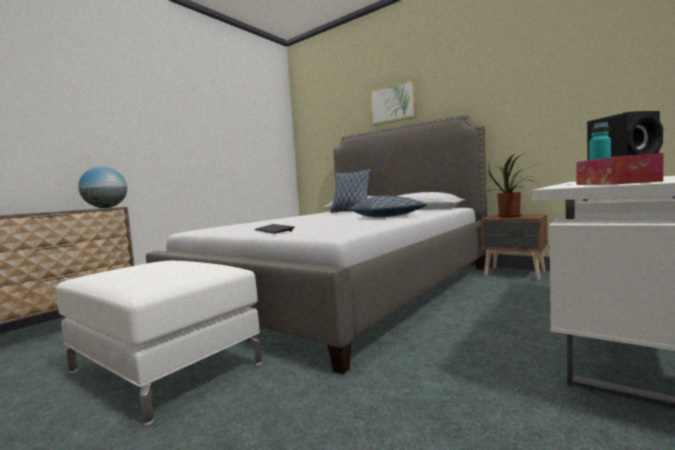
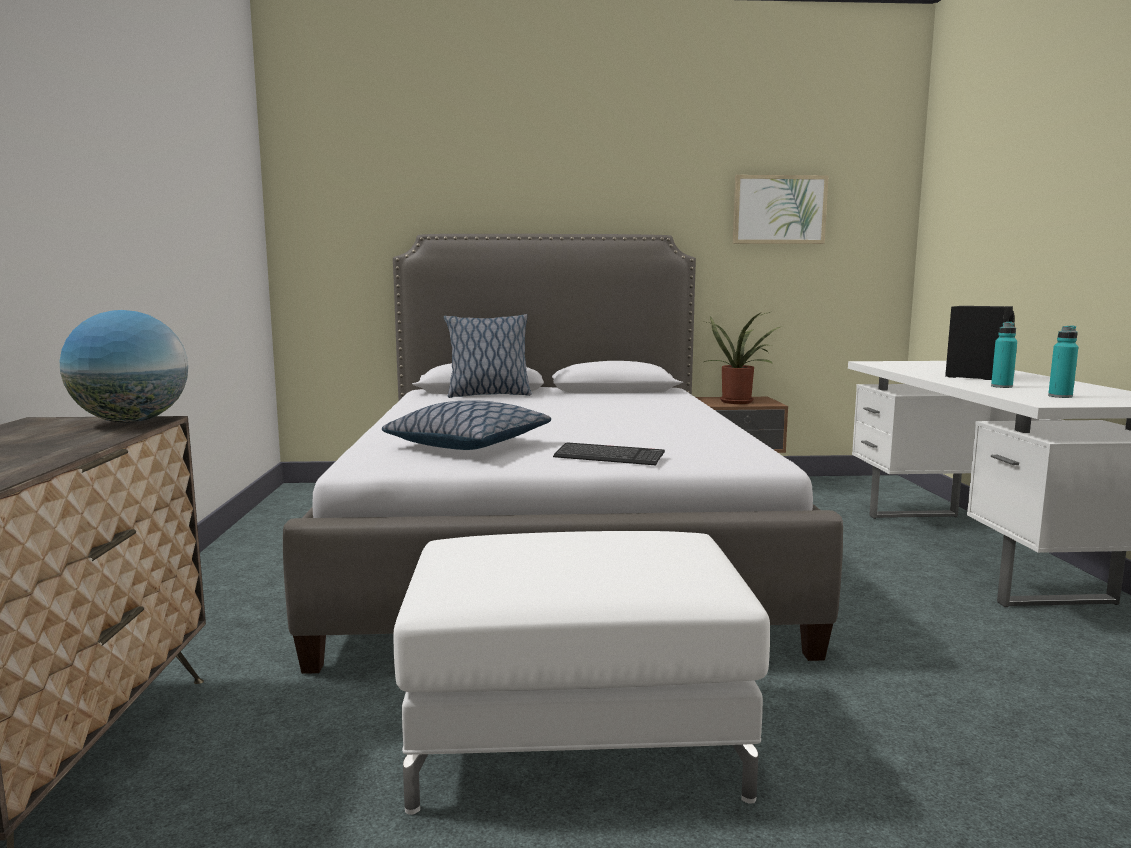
camera: 40 degrees left, 5 degrees up
pillow [350,196,427,217] -> pillow moved to [382,400,551,450]
picture [369,79,417,126] -> picture moved to [733,175,829,244]
tissue box [577,153,664,185] -> turquoise bottle [1048,326,1078,398]

